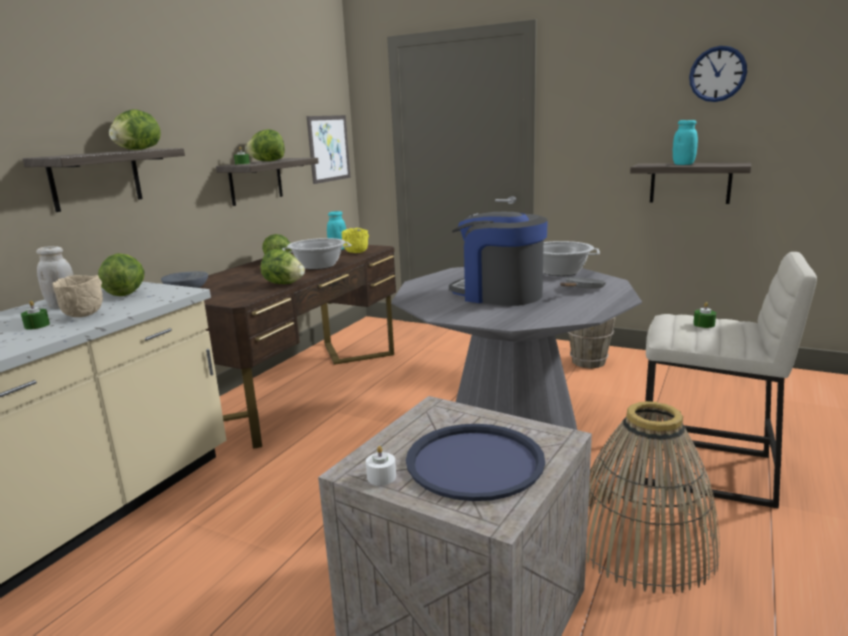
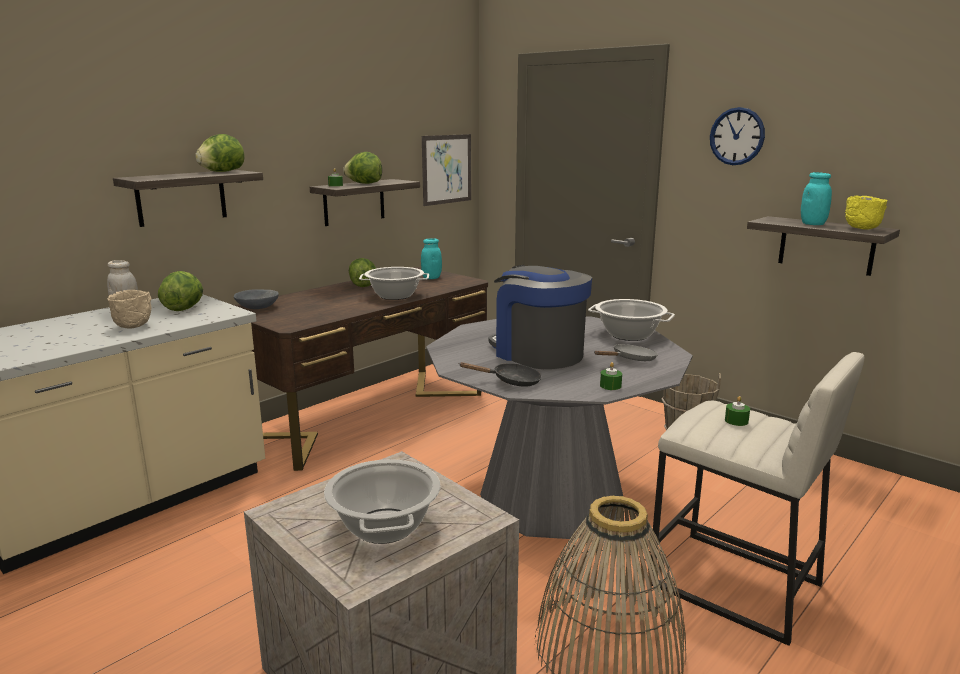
camera: 15 degrees right, 0 degrees up
green candle [21,300,50,330] -> green candle moved to [600,362,622,390]
lettuce [260,249,305,284] -> none
yellow bowl [342,228,369,253] -> yellow bowl moved to [845,196,887,230]
white candle [366,446,396,486] -> none
blue tray [406,424,545,501] -> cooking pot [324,459,440,544]
wall clock [689,46,747,102] -> wall clock moved to [710,107,765,165]
none -> black frying pan [460,362,542,387]

